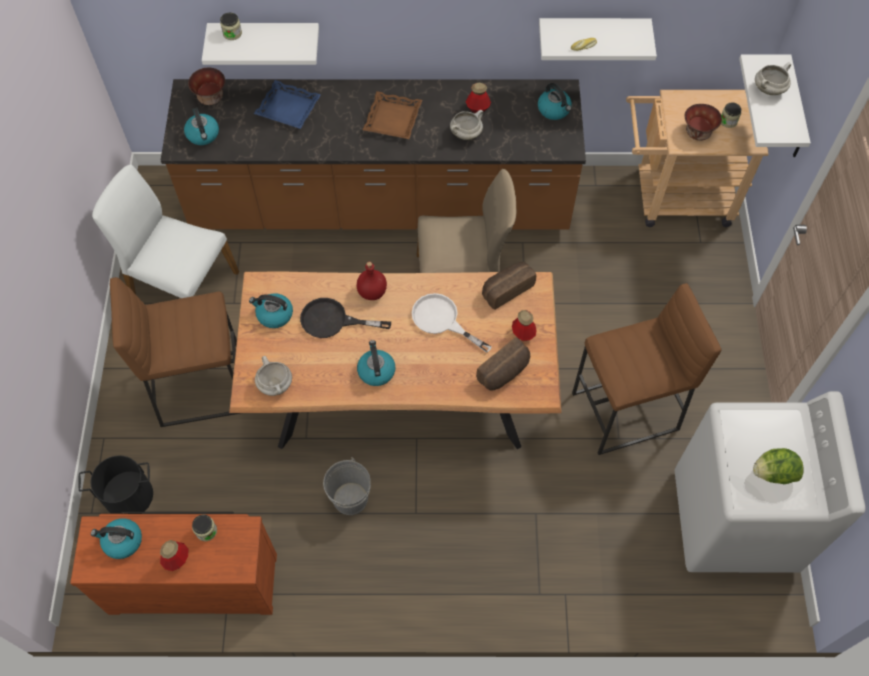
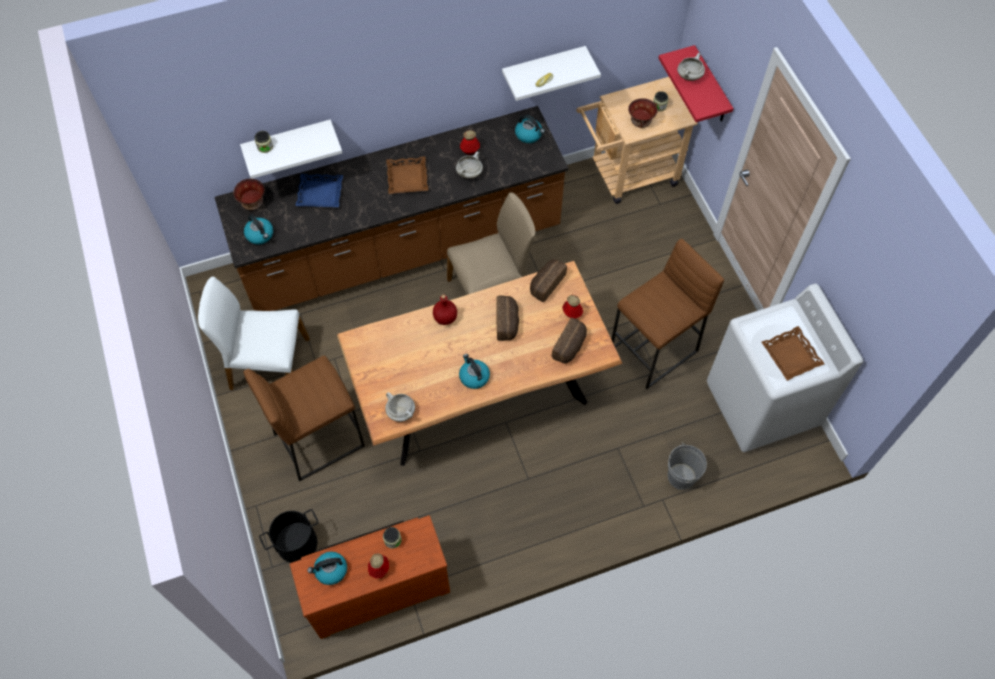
camera: 20 degrees left, 0 degrees up
kettle [249,293,293,328] -> none
black frying pan [300,298,391,338] -> none
grey bucket [323,457,371,515] -> grey bucket moved to [668,442,707,490]
white frying pan [412,293,492,353] -> bread [496,295,519,341]
white shelf [739,54,811,157] -> red shelf [658,45,734,122]
lettuce [753,448,803,484] -> brown tray [762,326,825,381]

